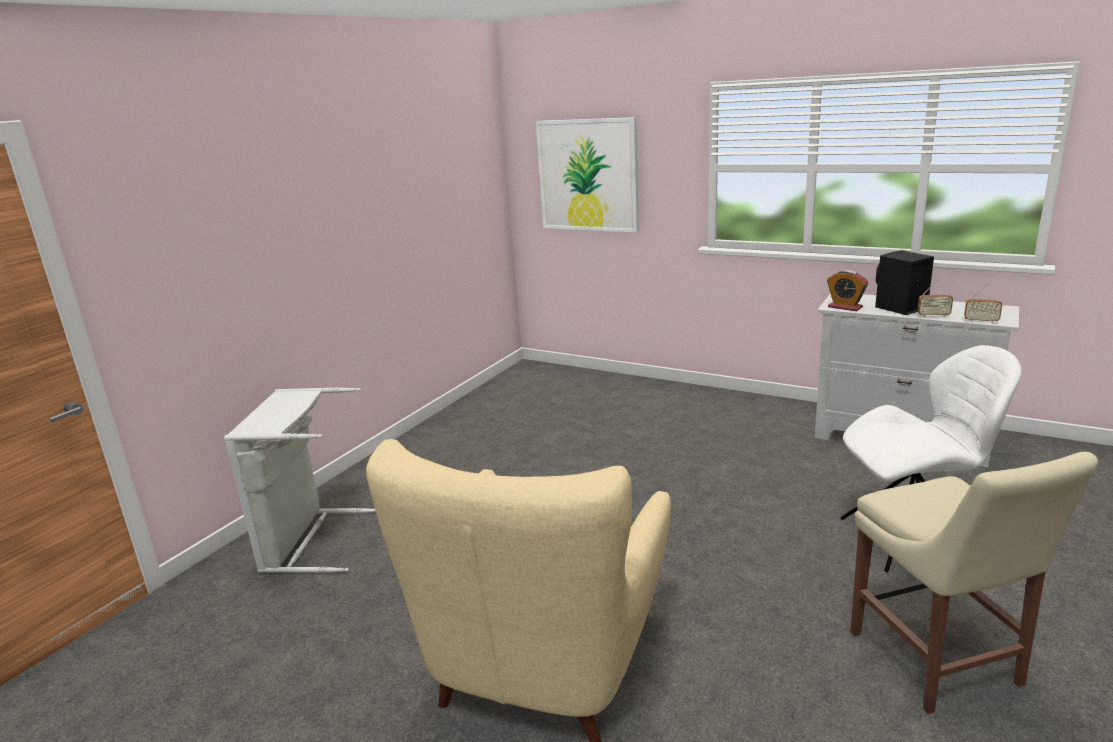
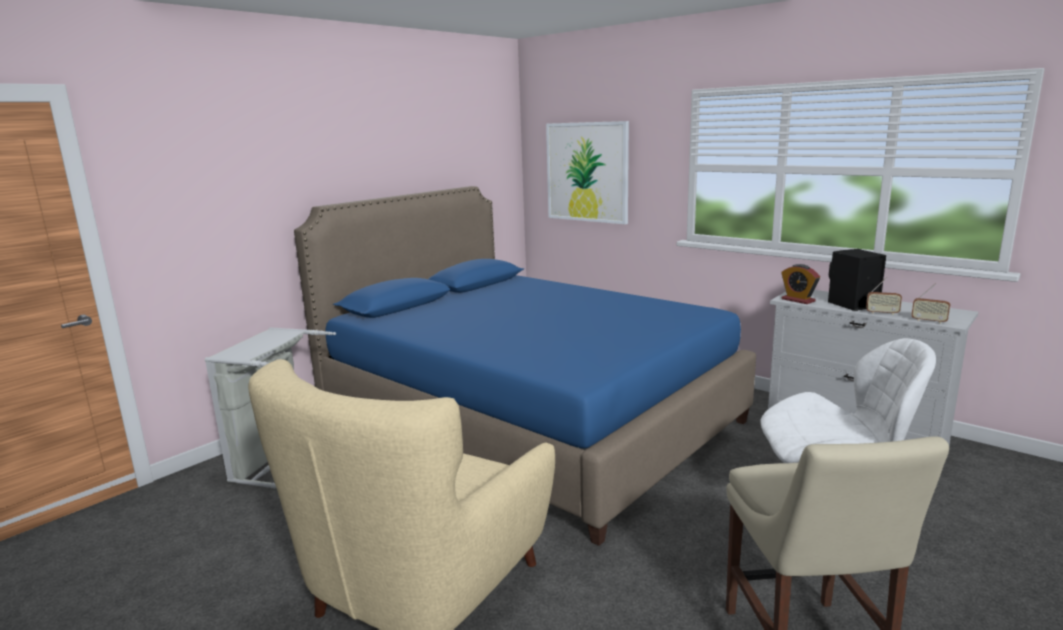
camera: 10 degrees right, 5 degrees down
none -> blue bed [294,186,756,546]

